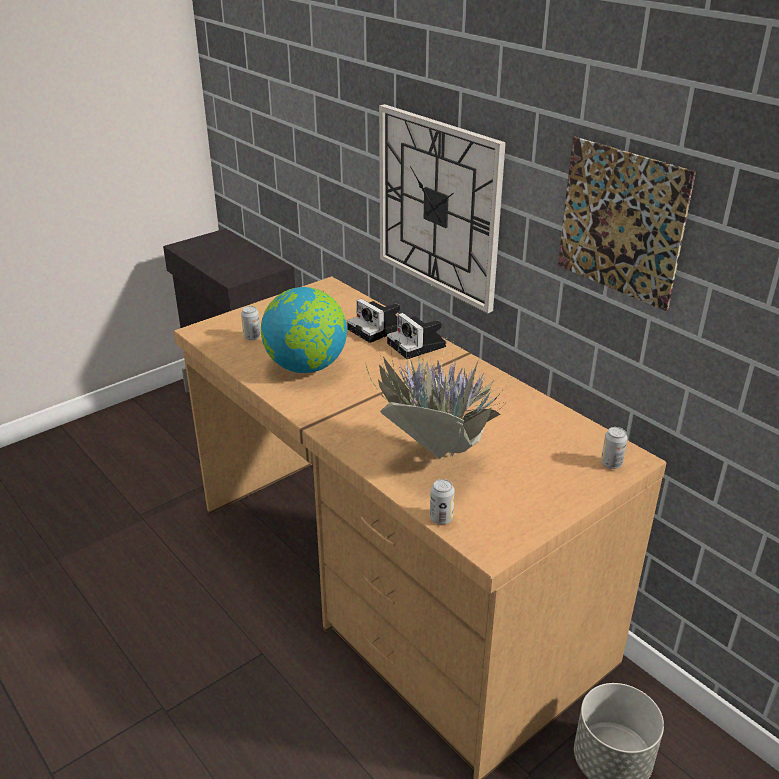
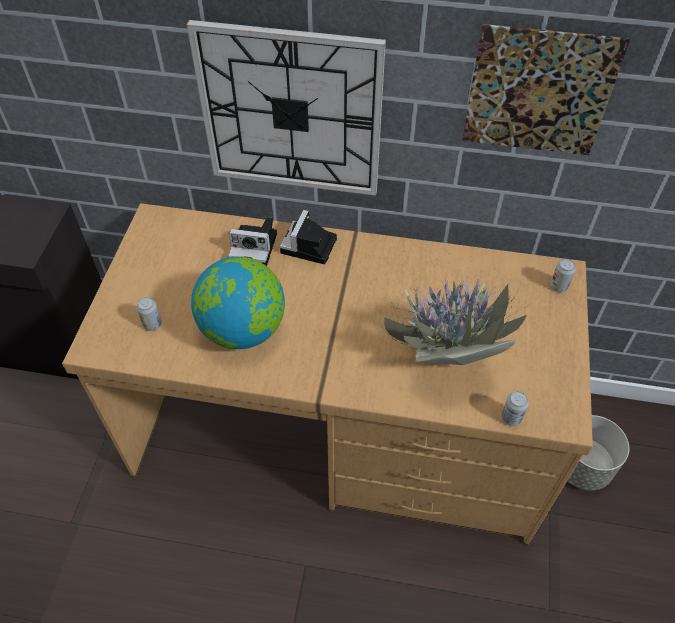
camera: 40 degrees left, 20 degrees up
camera [387,313,446,359] -> camera turned 90 degrees clockwise [280,210,337,264]

